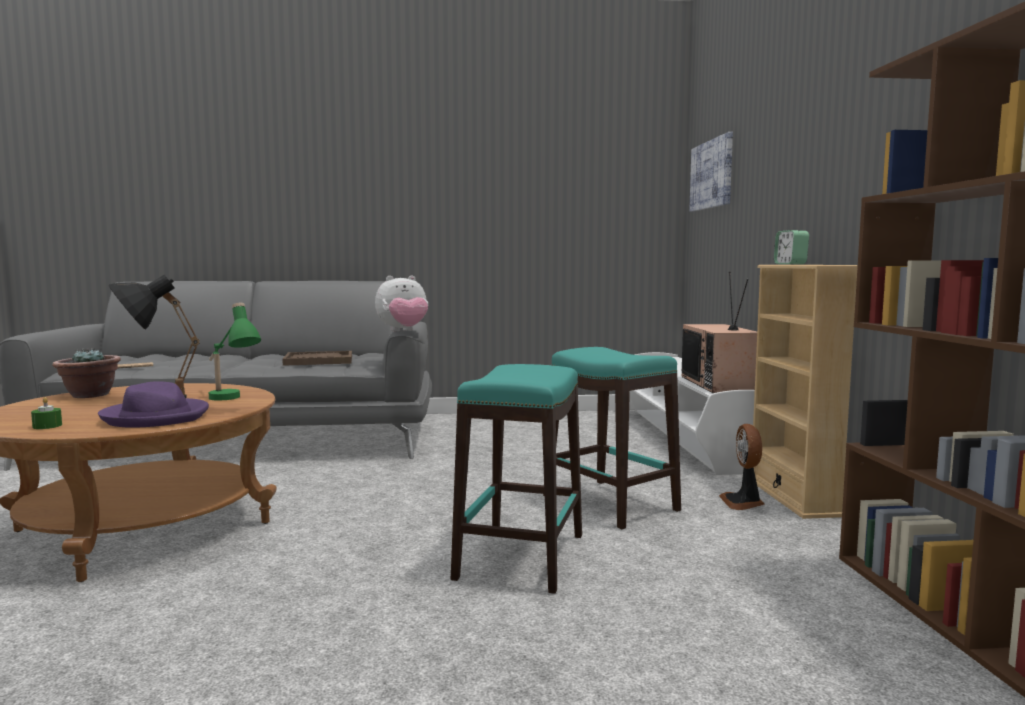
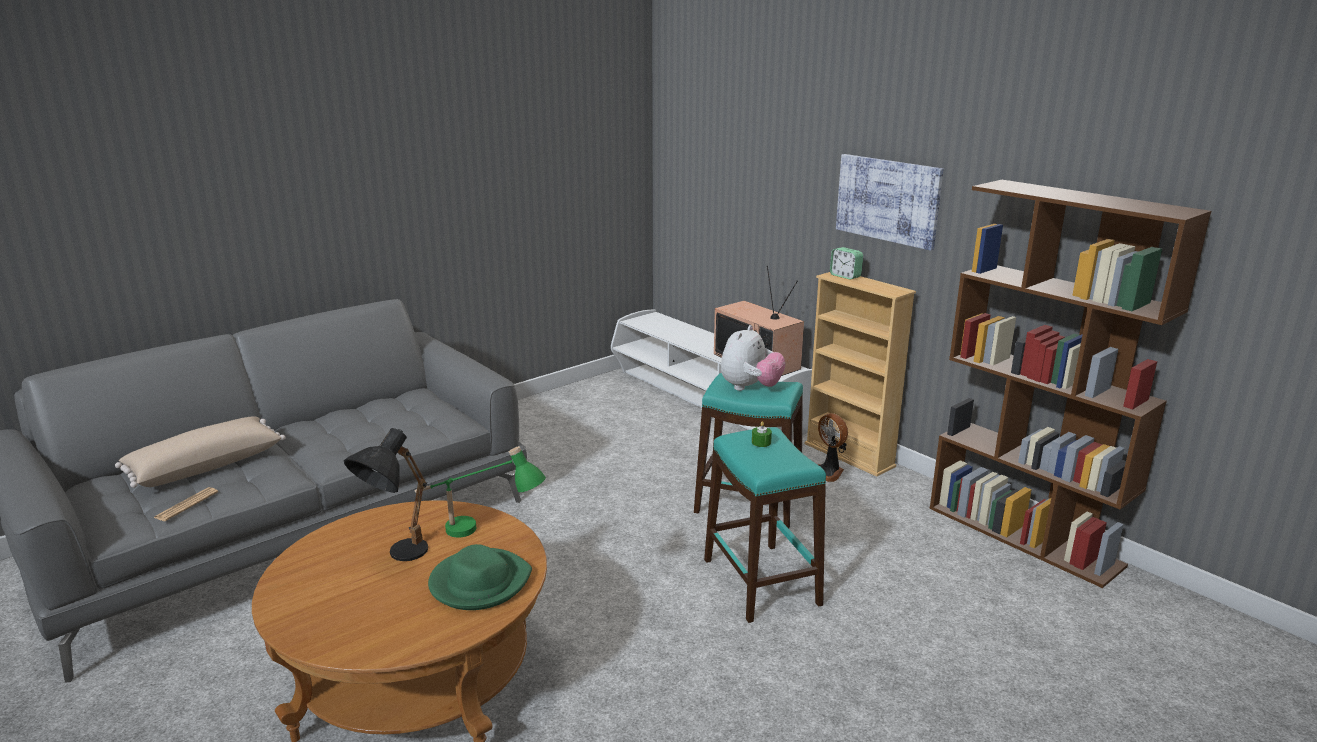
camera: 35 degrees left, 15 degrees up
green candle [31,397,62,429] -> green candle moved to [752,421,772,447]
potted plant [52,348,121,398] -> none
purple hat [98,381,209,428] -> green hat [428,544,532,610]
brown tray [282,351,352,366] -> none
plush toy [375,275,428,331] -> plush toy moved to [721,325,786,391]
picture [689,132,733,212] -> picture moved to [836,154,943,251]
none -> beige pillow [115,416,286,488]

